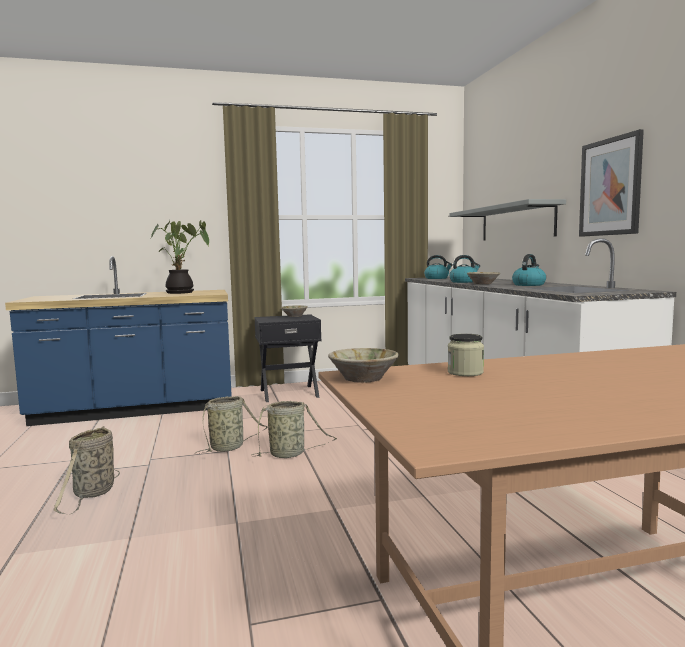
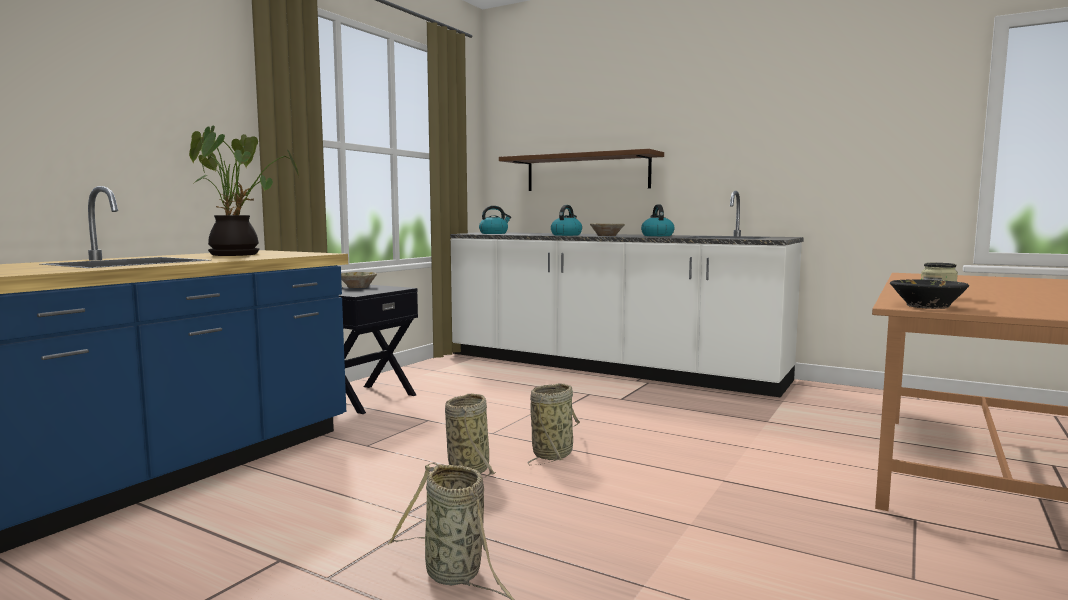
camera: 45 degrees left, 0 degrees up
beige bowl [328,348,399,383] -> black bowl [890,279,969,309]
grey shelf [450,199,566,241] -> brown shelf [499,149,664,191]
picture [579,129,644,237] -> none

